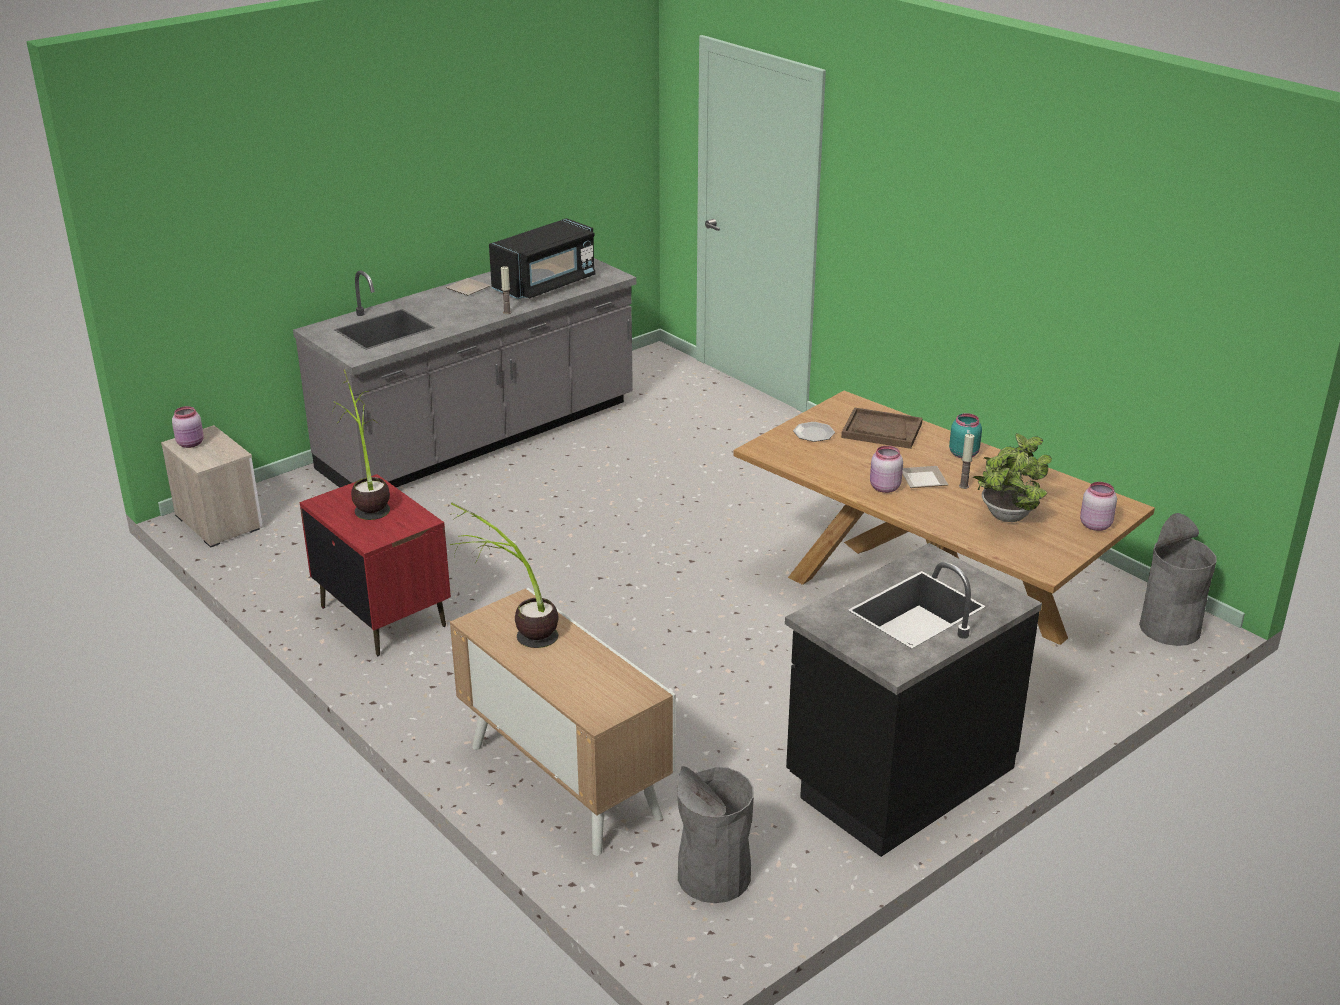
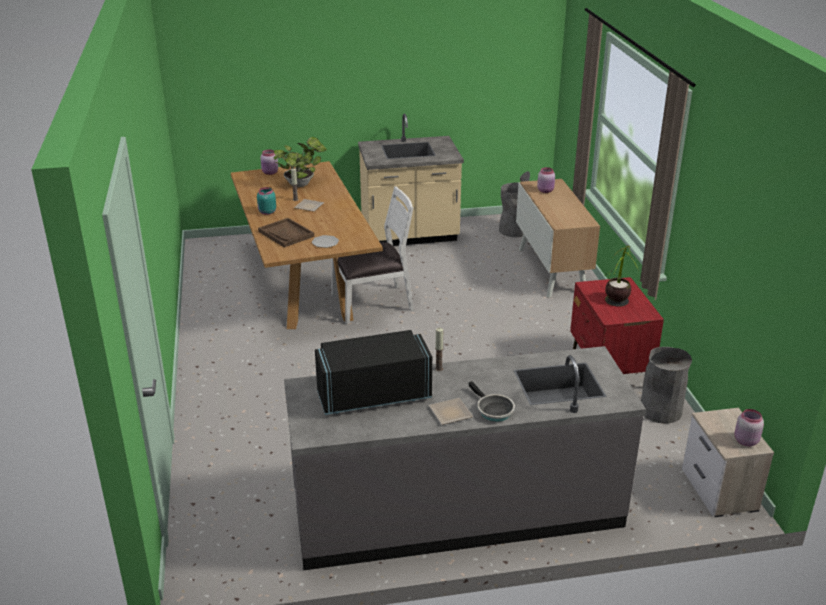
camera: 150 degrees left, 0 degrees up
potted plant [450,502,559,648] -> none
black counter [785,543,1042,857] -> beige counter [358,114,464,246]
pink jar [870,446,903,493] -> pink jar moved to [537,167,555,193]
grey trash can [1139,513,1217,646] -> grey trash can moved to [641,347,692,424]
none -> white chair [331,186,414,324]
none -> frying pan [469,381,515,422]

